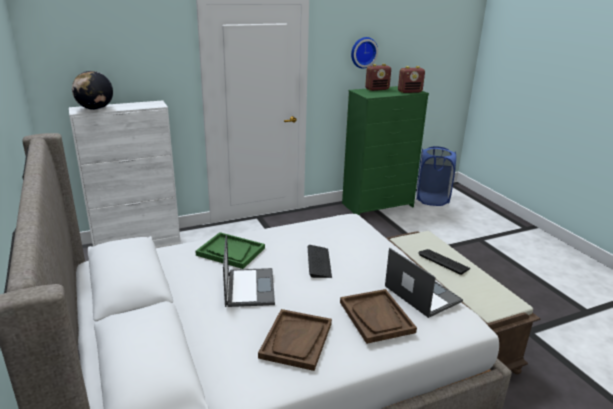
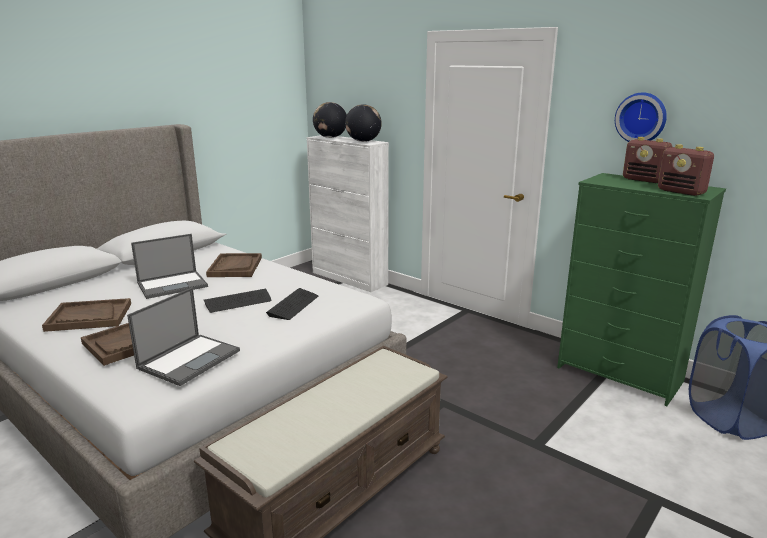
camera: 65 degrees right, 5 degrees down
green tray [195,232,265,269] -> brown tray [206,253,262,277]
keyboard [418,249,470,275] -> keyboard moved to [266,288,318,320]
none -> globe [345,104,382,142]

